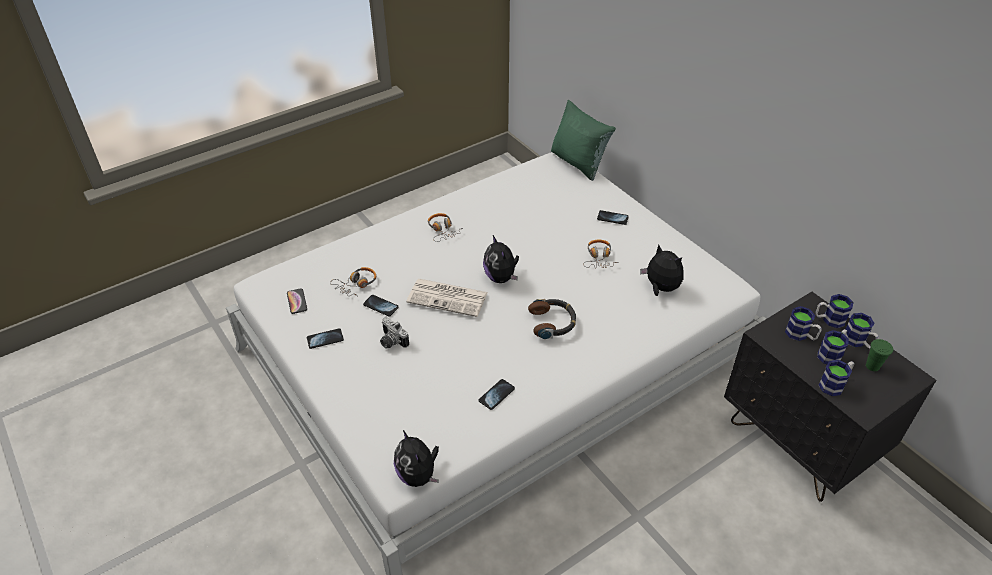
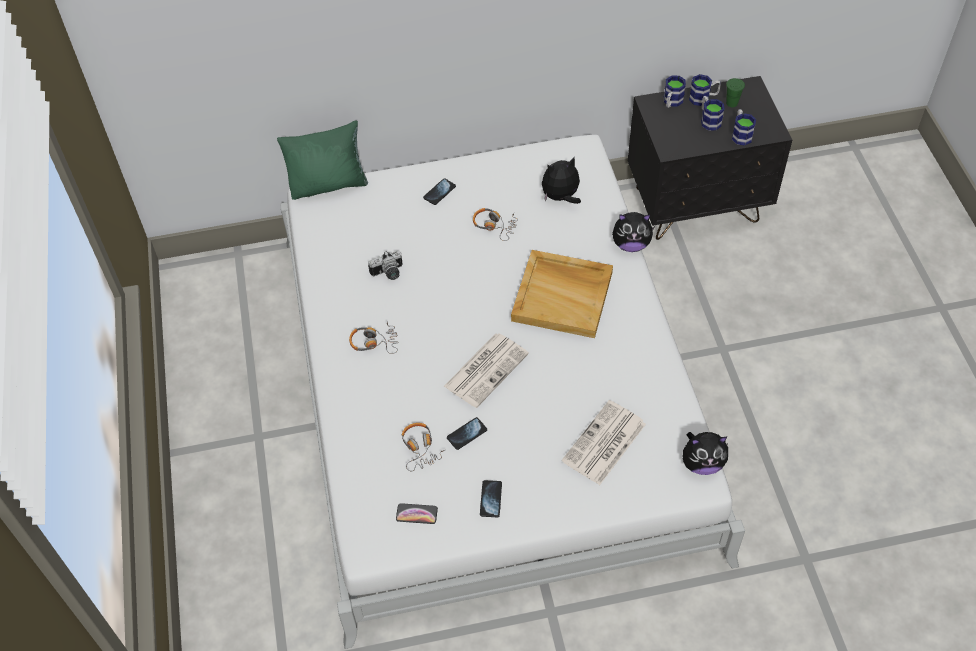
camera: 65 degrees left, 10 degrees up
camera [380,317,409,349] -> camera moved to [368,251,403,280]
phone [479,379,515,410] -> none
plush toy [483,235,519,283] -> plush toy moved to [612,212,655,252]
headphones [528,299,576,339] -> beige tray [511,250,613,338]
mug [785,306,822,341] -> none
none -> newspaper [562,400,646,485]

